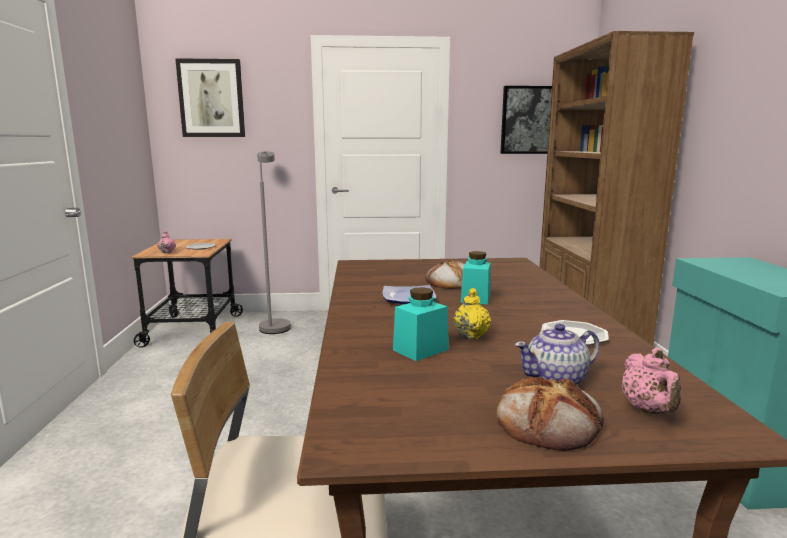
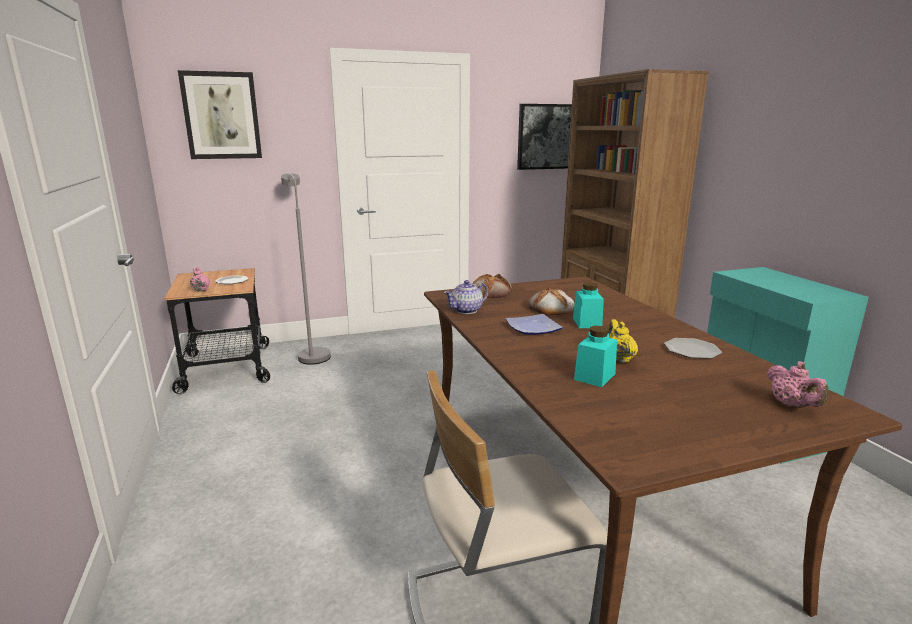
camera: 15 degrees left, 5 degrees up
bread [496,376,604,451] -> bread moved to [473,274,512,298]
teapot [515,324,600,384] -> teapot moved to [444,280,488,314]

